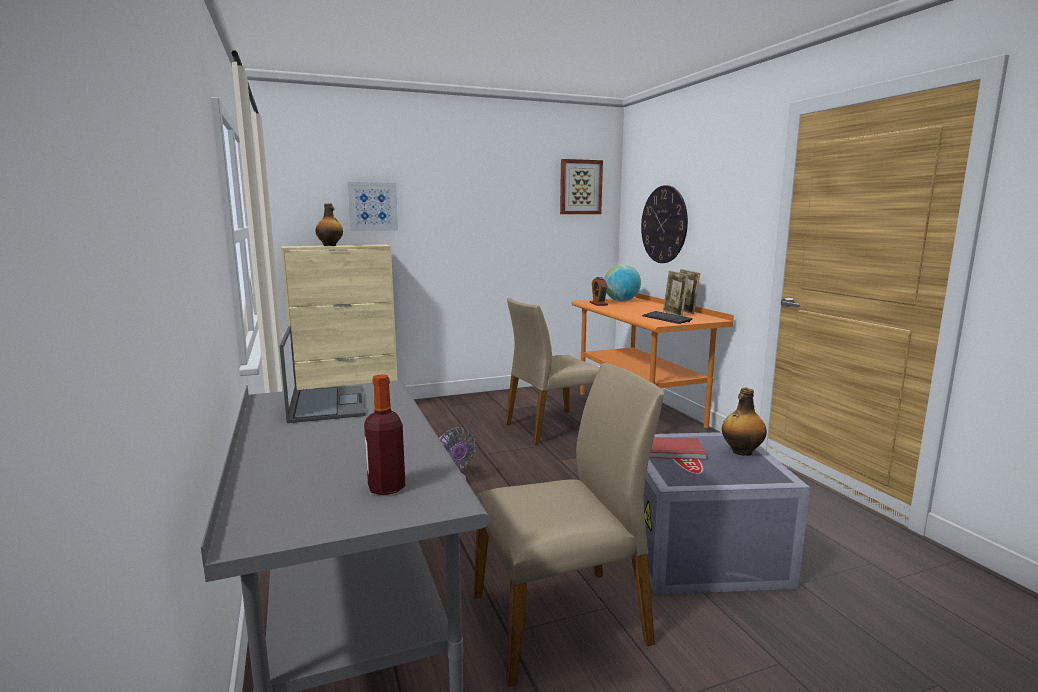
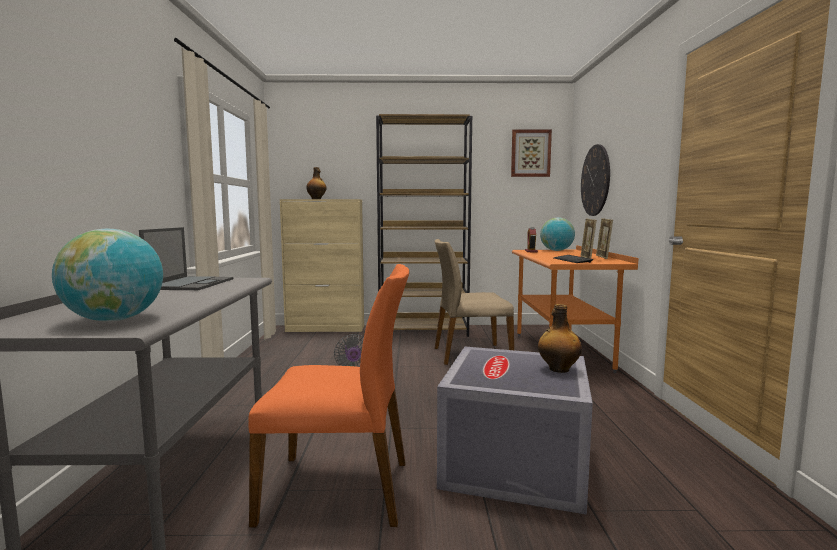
camera: 20 degrees right, 5 degrees down
picture [347,182,398,231] -> none
bottle [364,374,405,495] -> globe [52,229,163,322]
beige chair [474,363,664,687] -> orange chair [248,264,409,527]
red book [649,437,707,460] -> none
none -> brown bookcase [376,114,472,337]

